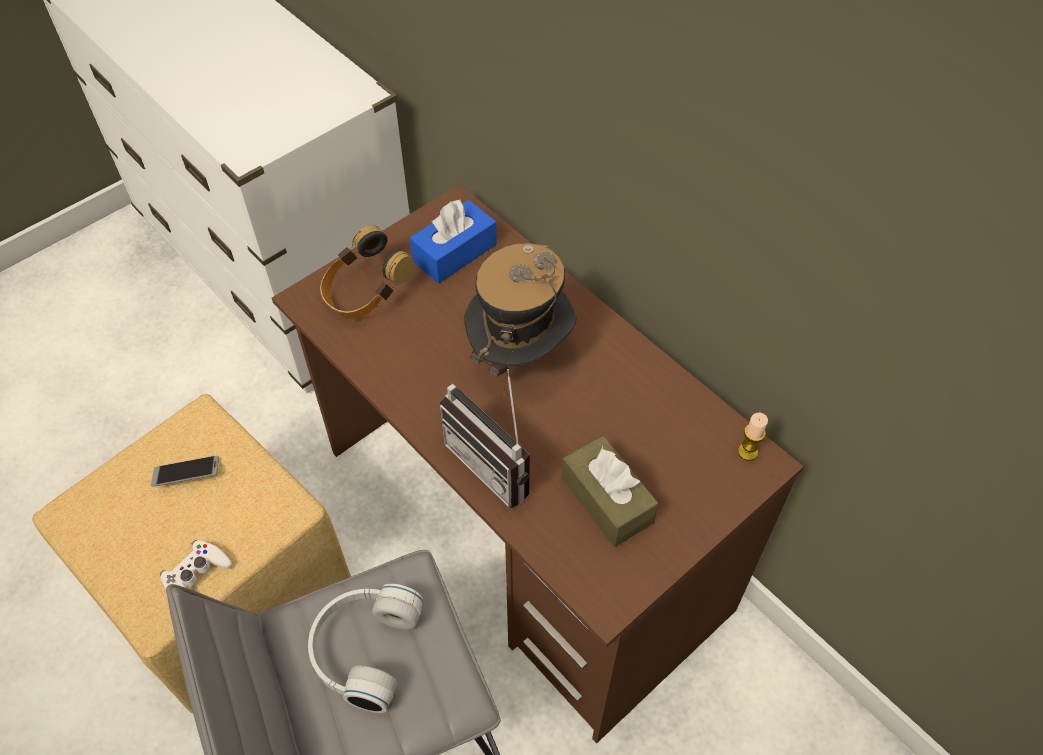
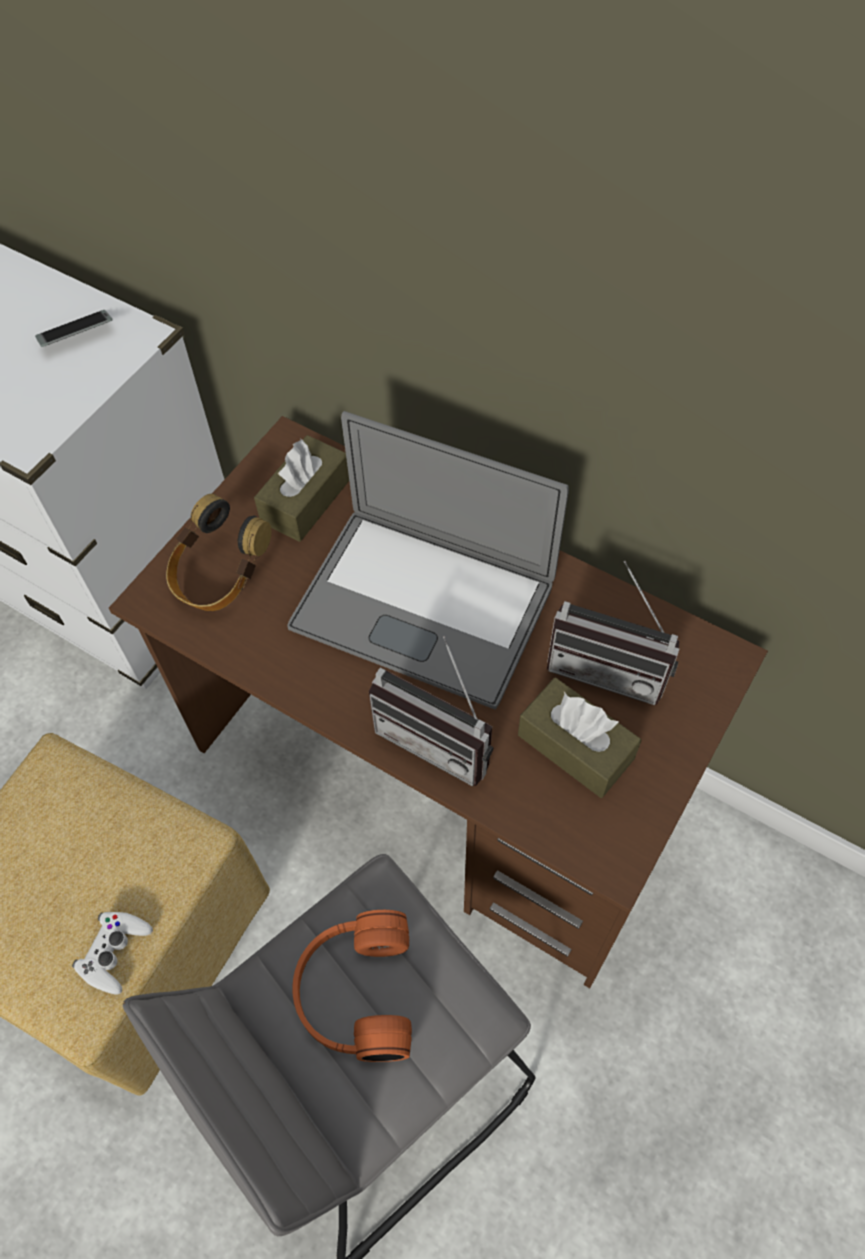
camera: 15 degrees left, 5 degrees up
phone [151,456,219,487] -> phone moved to [35,310,113,347]
white headphones [308,584,423,713] -> orange headphones [292,910,412,1062]
blue tissue box [409,200,497,283] -> brown tissue box [254,435,349,542]
hat [464,243,577,399] -> laptop [287,411,569,709]
candle [738,413,768,461] -> none
none -> radio [547,561,679,705]

